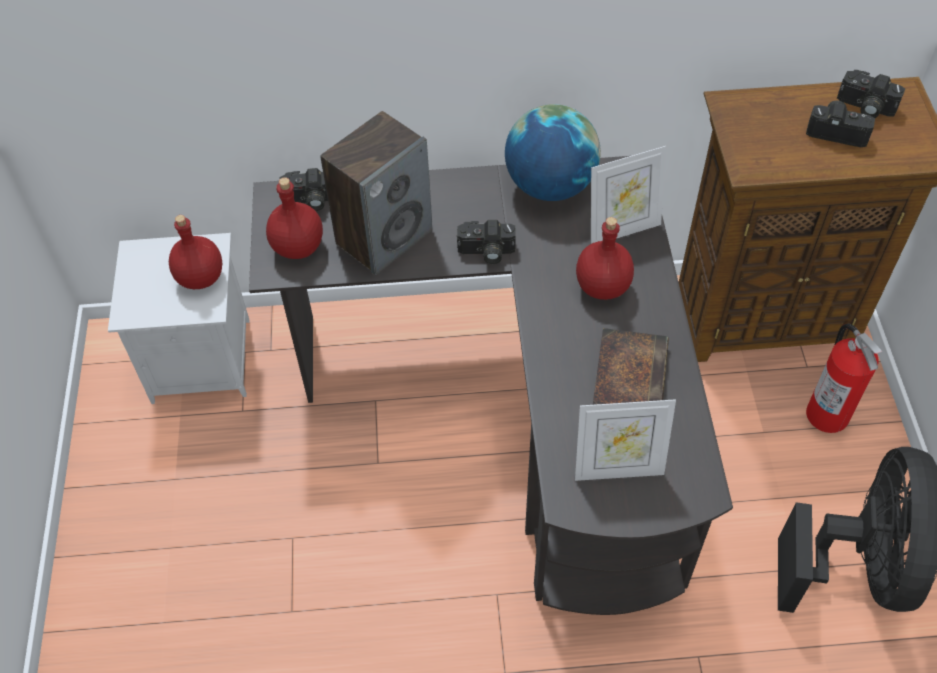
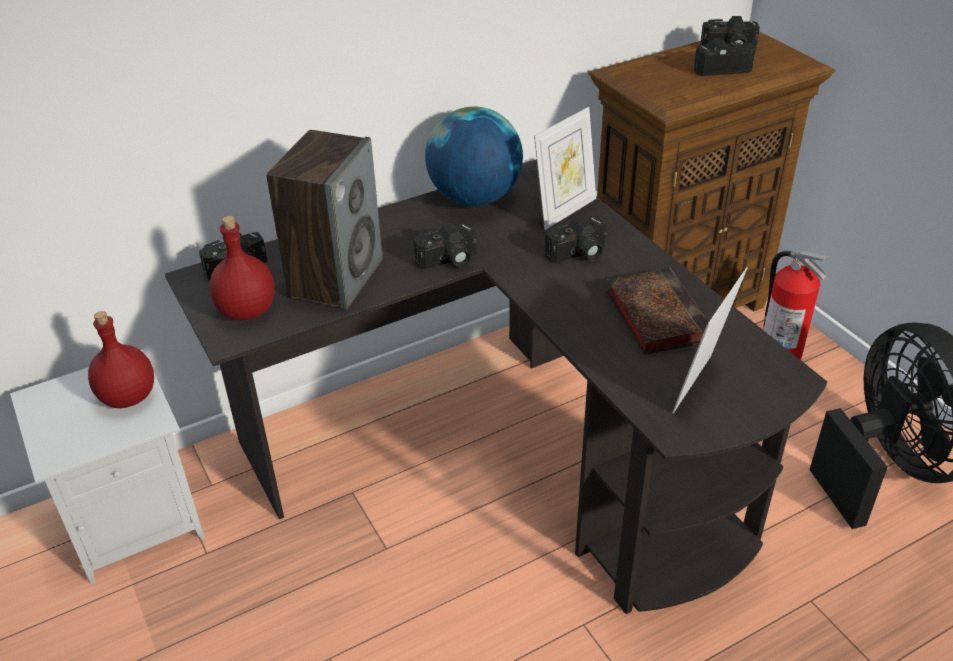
camera: 25 degrees left, 15 degrees down
picture frame [575,399,676,481] -> picture frame turned 150 degrees clockwise [672,267,747,414]
red bottle [576,217,634,300] -> camera [545,216,606,263]

